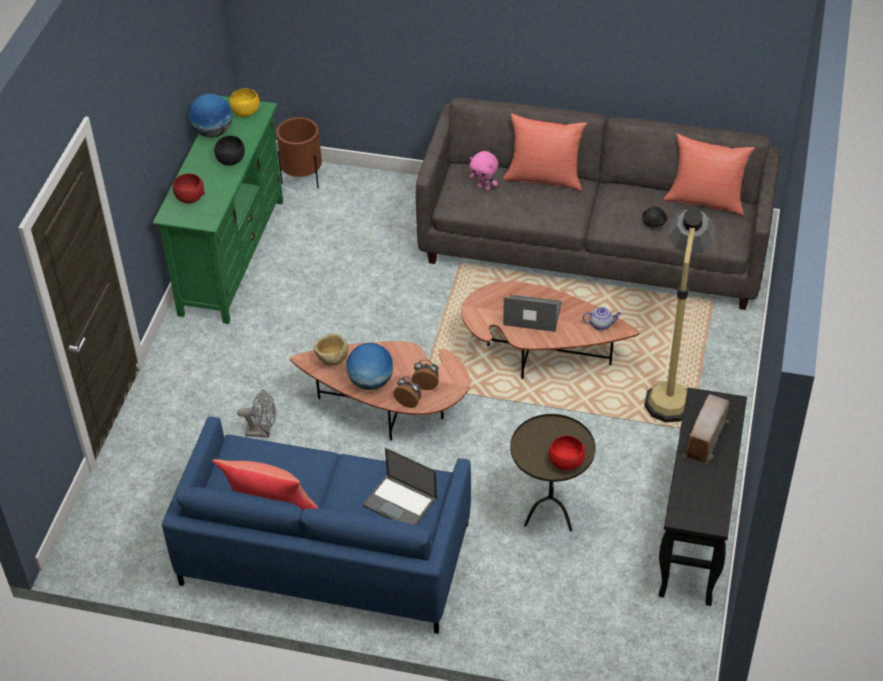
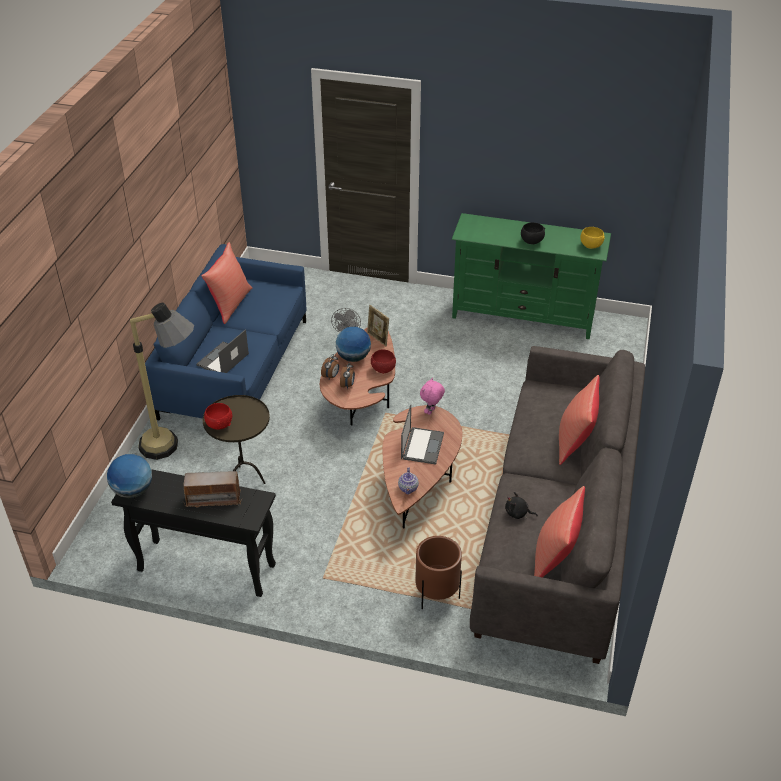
camera: 90 degrees right, 5 degrees down
red bowl [173,173,205,203] -> red bowl moved to [371,349,396,374]
globe [189,94,232,138] -> globe moved to [107,454,152,498]
brown planter [276,117,322,188] -> brown planter moved to [415,536,462,609]
beige bowl [314,334,349,366] -> picture frame [367,305,389,346]
pink plush toy [470,151,498,191] -> pink plush toy moved to [420,378,445,415]
floor lamp [644,208,716,423] -> floor lamp moved to [130,302,194,460]
radio [683,394,730,465] -> radio turned 150 degrees clockwise [184,471,241,507]

